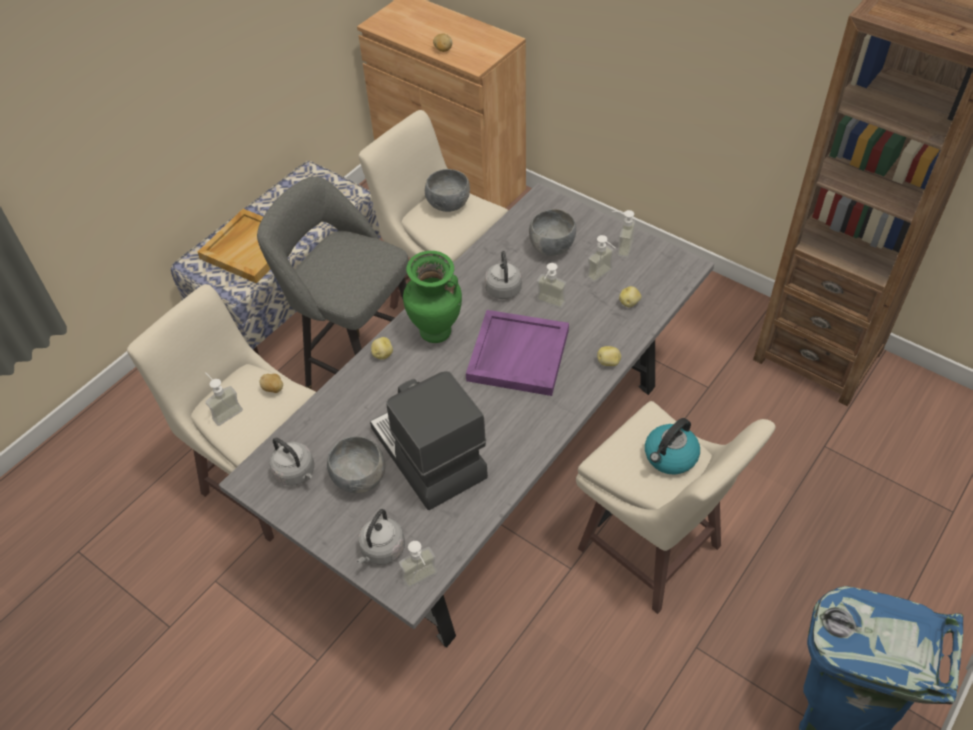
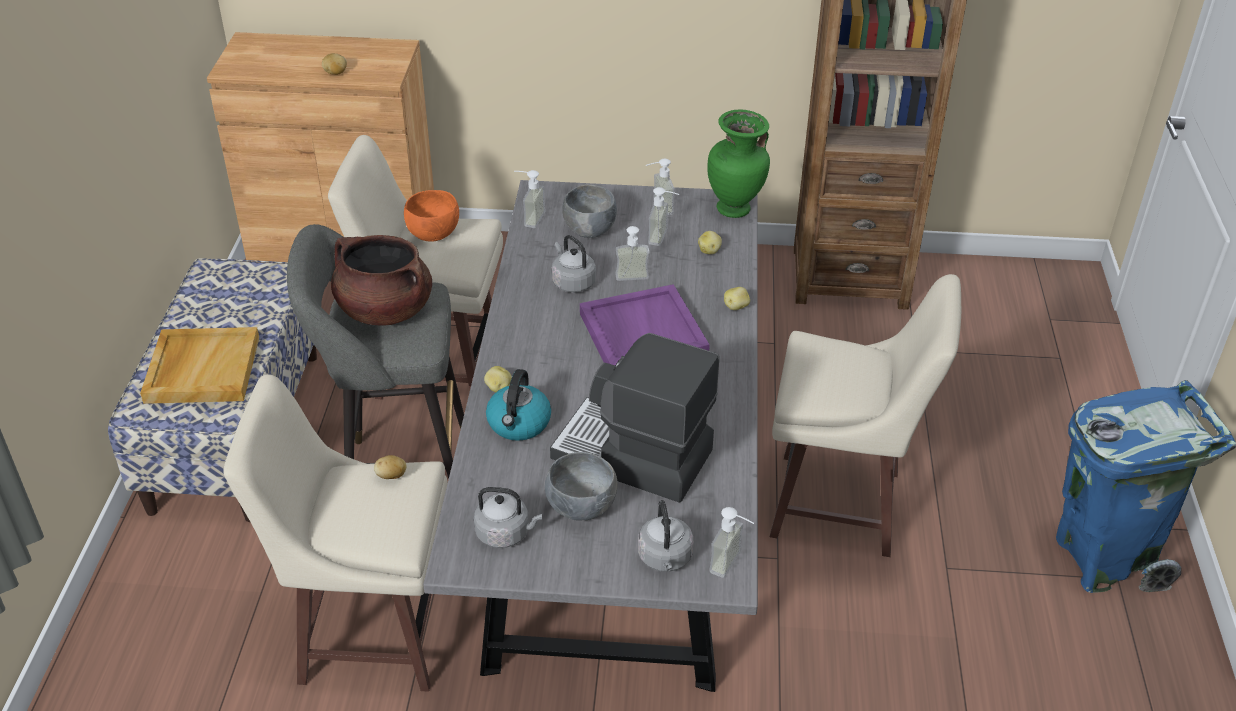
camera: 35 degrees left, 10 degrees down
soap dispenser [205,372,243,426] -> soap dispenser moved to [514,170,545,228]
green vase [403,251,462,343] -> green vase moved to [707,109,770,218]
grey bowl [425,169,470,212] -> orange bowl [404,190,459,242]
kettle [645,418,700,475] -> kettle moved to [486,369,551,441]
none -> brown cooking pot [331,235,432,326]

